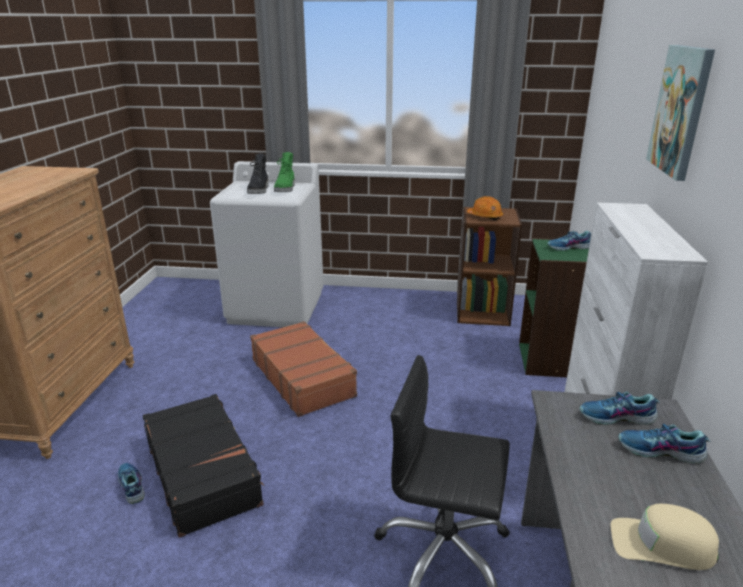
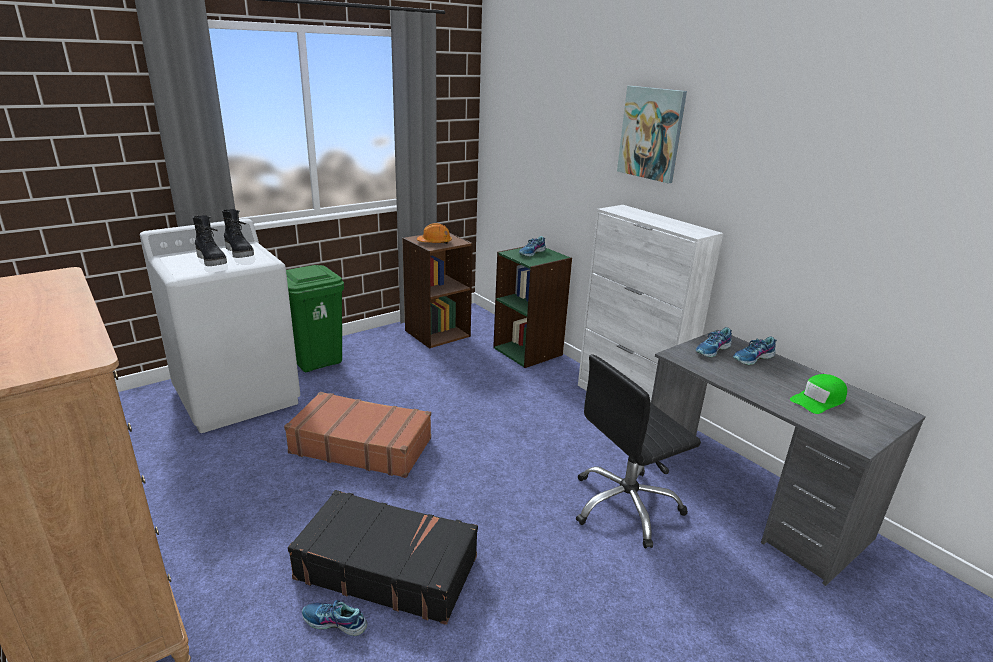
camera: 45 degrees left, 0 degrees up
green boot [274,152,295,192] -> black boot [222,209,254,258]
beige cap [610,504,719,570] -> green cap [790,374,847,414]
none -> green trash can [286,265,344,372]

